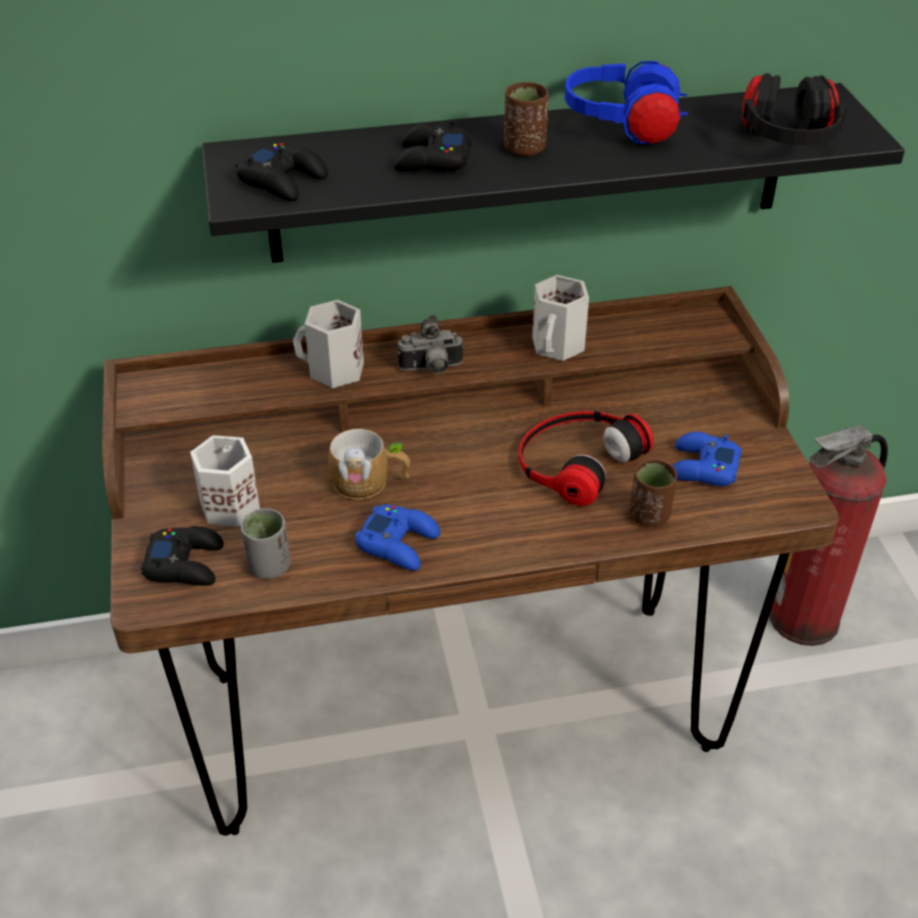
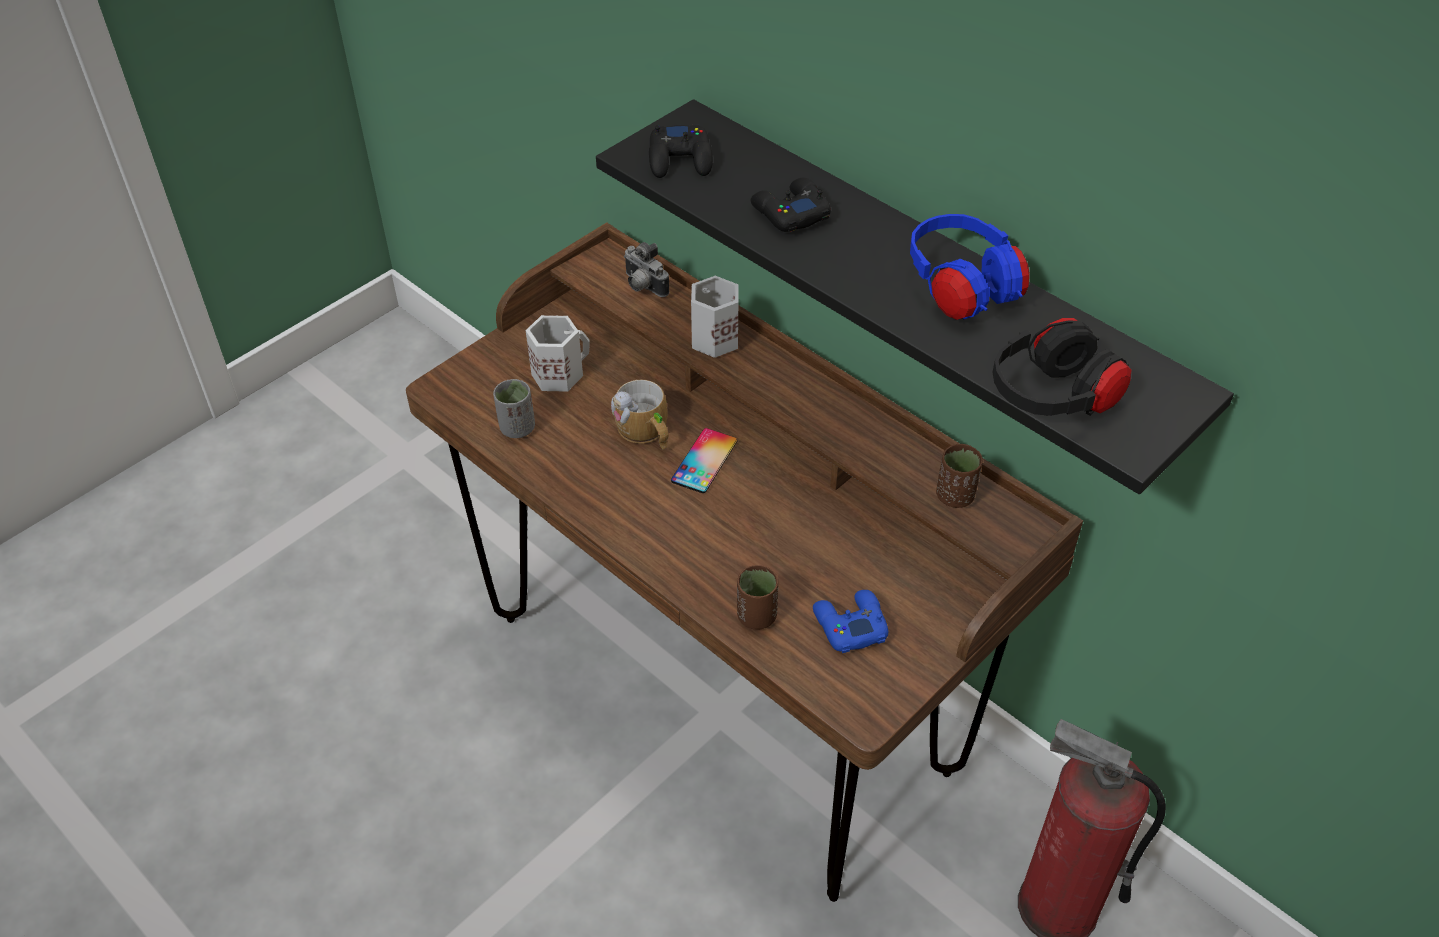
camera: 55 degrees right, 5 degrees up
black game controller [141,526,224,586] -> none
blue game controller [355,504,440,571] -> none
camera [398,315,464,374] -> camera moved to [624,242,669,297]
brown cup [504,82,549,156] -> brown cup moved to [936,444,983,508]
headphones [519,411,653,506] -> none
white mug [532,275,589,361] -> none
none -> phone [671,428,737,493]

